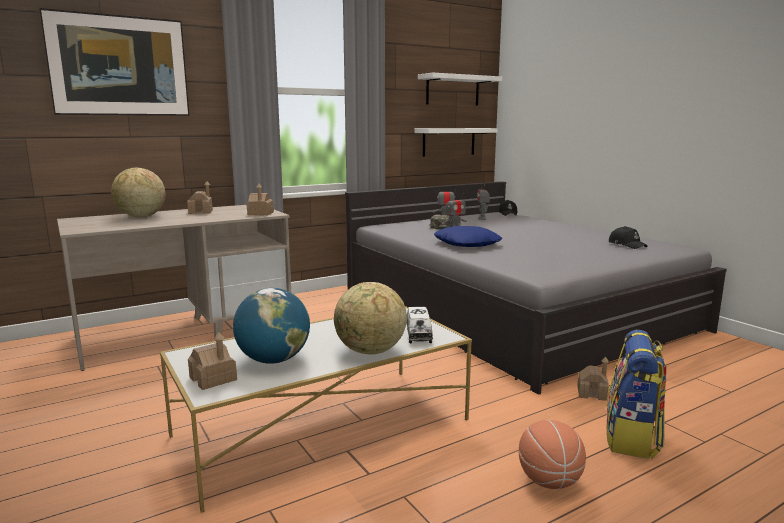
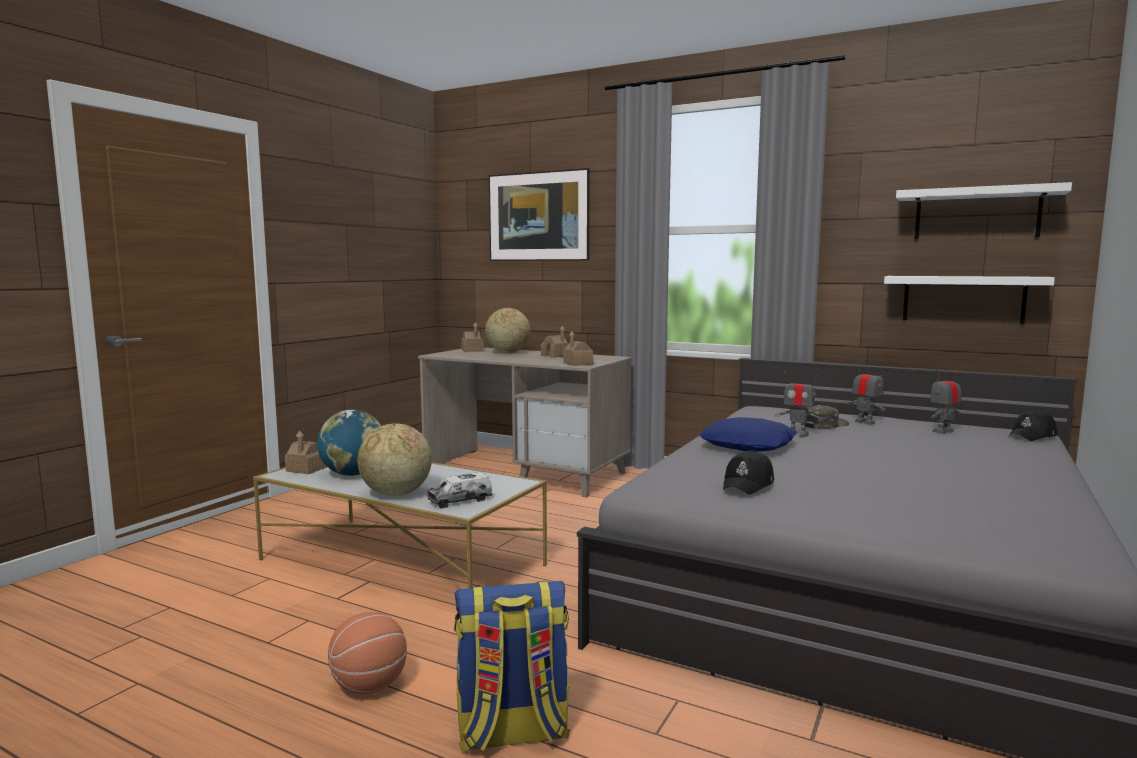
camera: 60 degrees right, 5 degrees down
toy house [577,357,609,401] -> toy house moved to [461,322,484,352]
black cap [609,226,648,249] -> black cap moved to [723,450,774,494]

